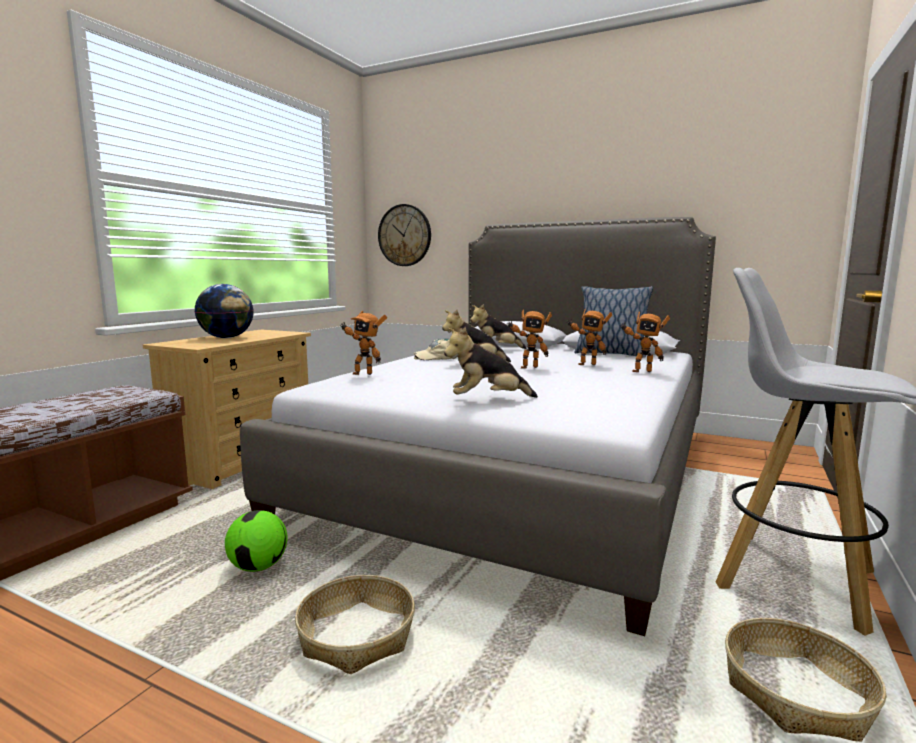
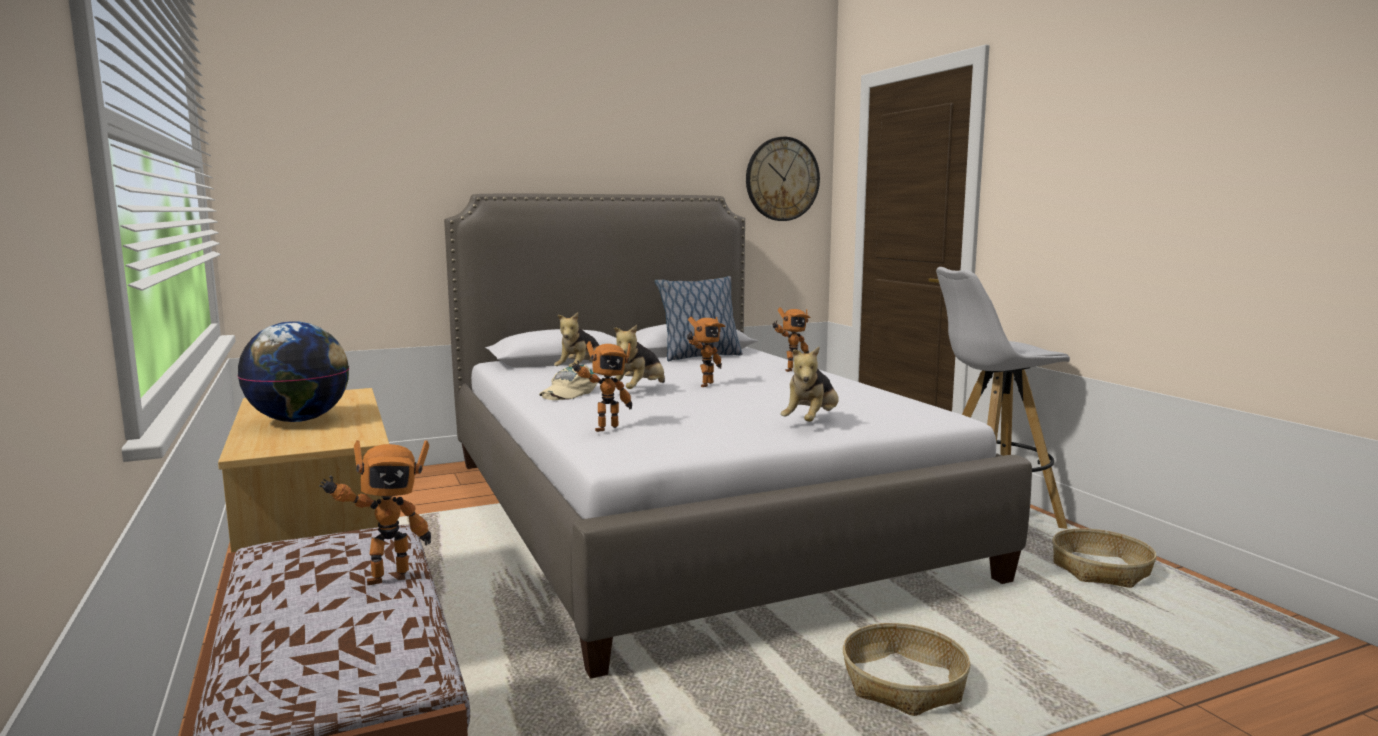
camera: 50 degrees left, 0 degrees up
football [225,510,287,572] -> none
wall clock [378,204,431,266] -> wall clock moved to [746,137,820,221]
toy robot [567,309,612,365] -> toy robot moved to [319,440,431,585]

